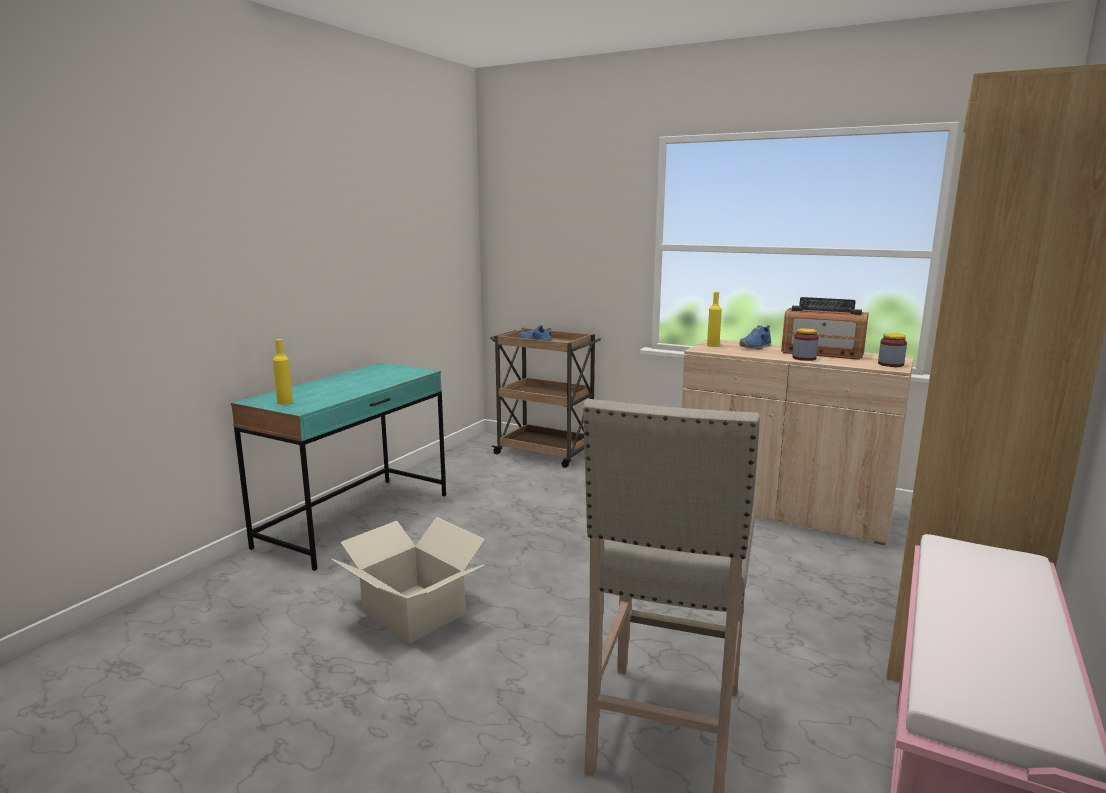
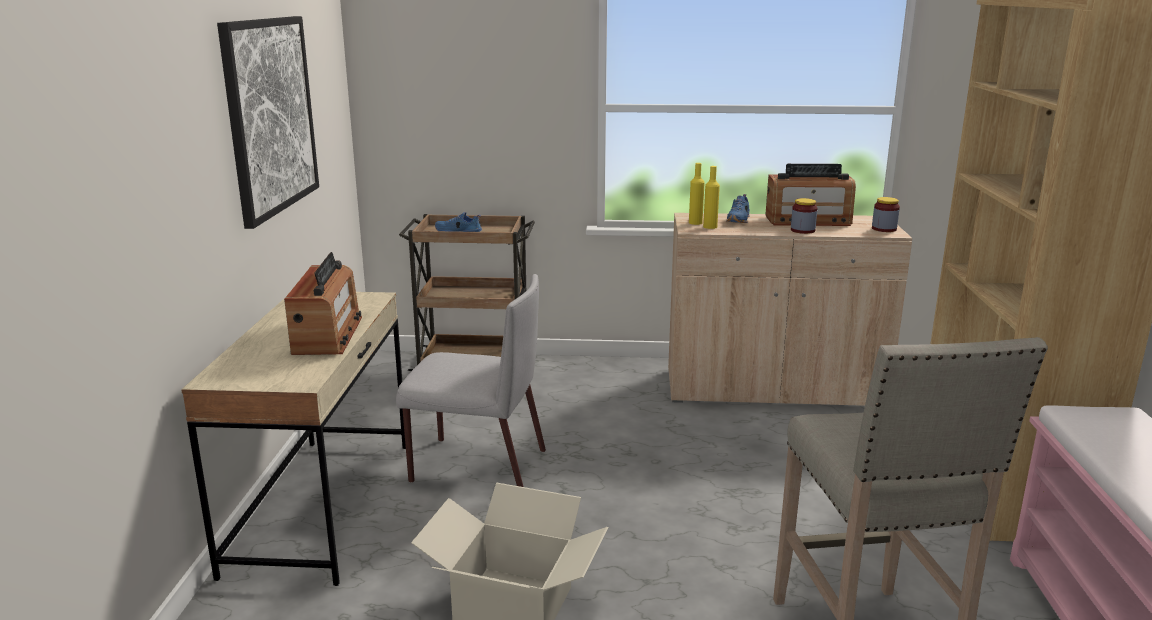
camera: 25 degrees left, 5 degrees up
turquoise desk [231,363,446,571] -> beige desk [181,292,406,586]
yellow bottle [273,339,293,404] -> yellow bottle moved to [703,166,720,229]
none -> picture [217,16,319,229]
none -> radio [284,252,362,355]
none -> grey chair [396,274,546,487]

